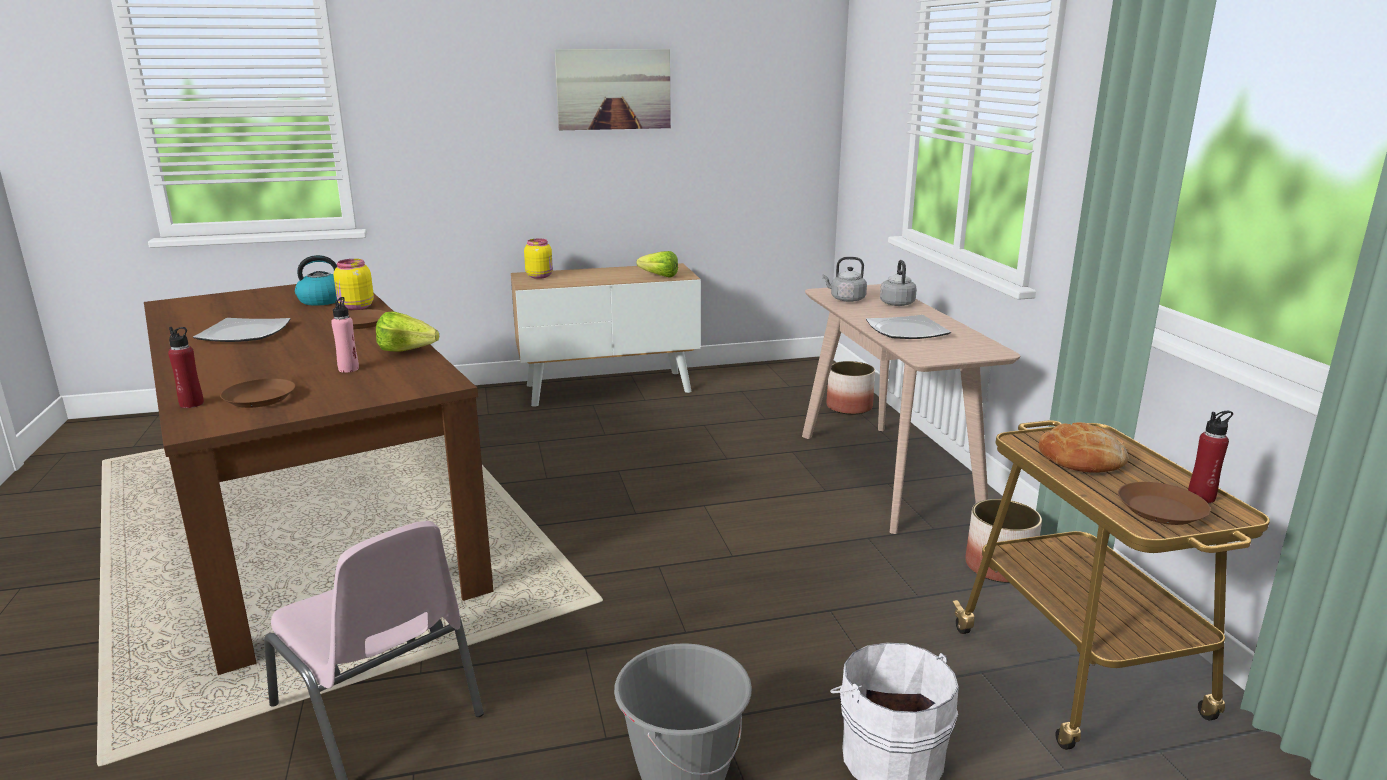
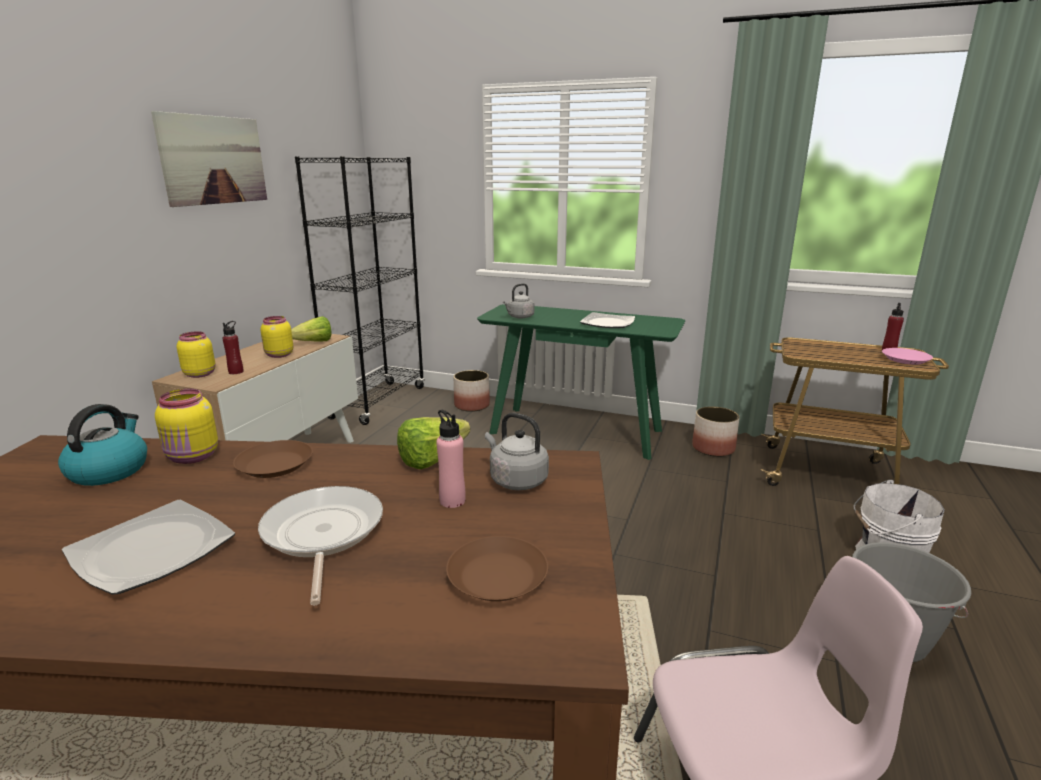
camera: 55 degrees left, 0 degrees up
red bottle [168,327,204,408] -> red bottle moved to [222,321,244,374]
beige console table [802,284,1020,534] -> green console table [477,304,685,460]
grey kettle [880,260,917,306] -> grey kettle moved to [485,412,549,490]
bread [1038,422,1129,473] -> none
brown plate [1118,482,1211,525] -> pink plate [882,348,933,365]
none -> frying pan [258,486,383,605]
none -> yellow jar [260,316,293,358]
none -> black bookcase [295,156,425,425]

